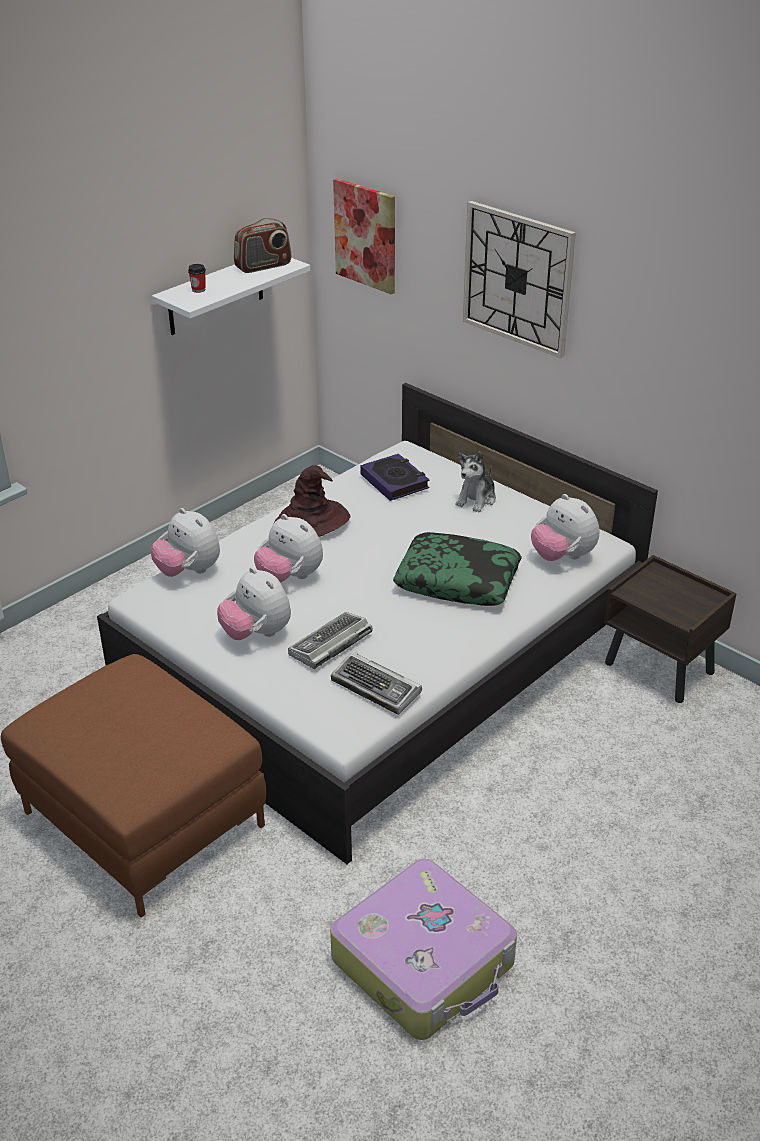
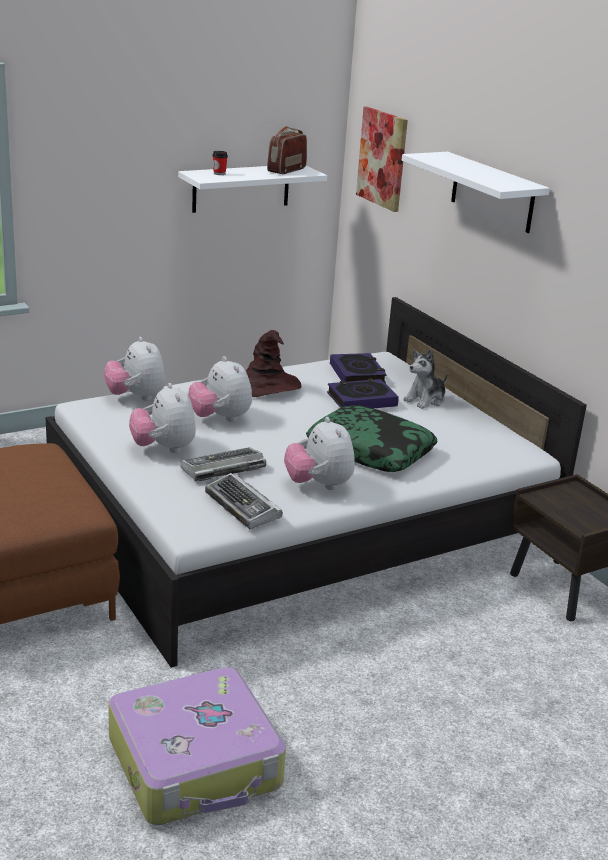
camera: 15 degrees right, 10 degrees down
radio [234,218,291,273] -> radio turned 135 degrees clockwise [267,126,307,174]
wall clock [463,201,576,358] -> white shelf [402,152,550,233]
plush toy [531,494,600,561] -> plush toy moved to [284,417,355,490]
none -> book [327,378,399,409]

